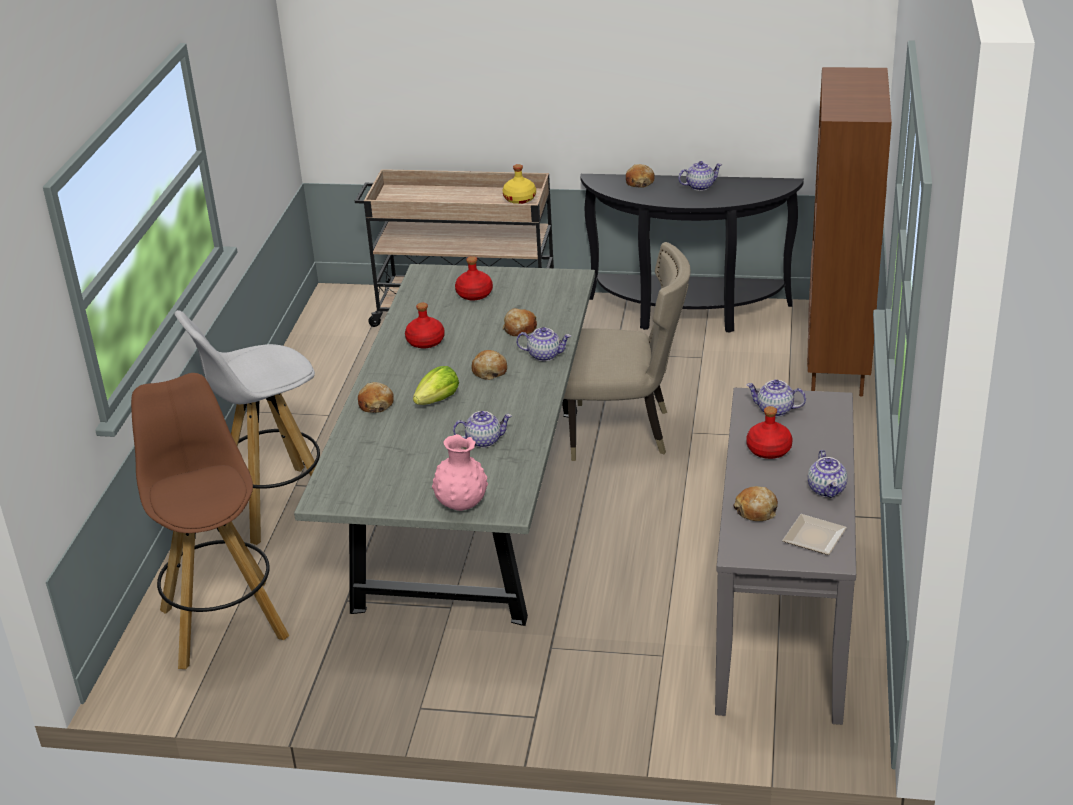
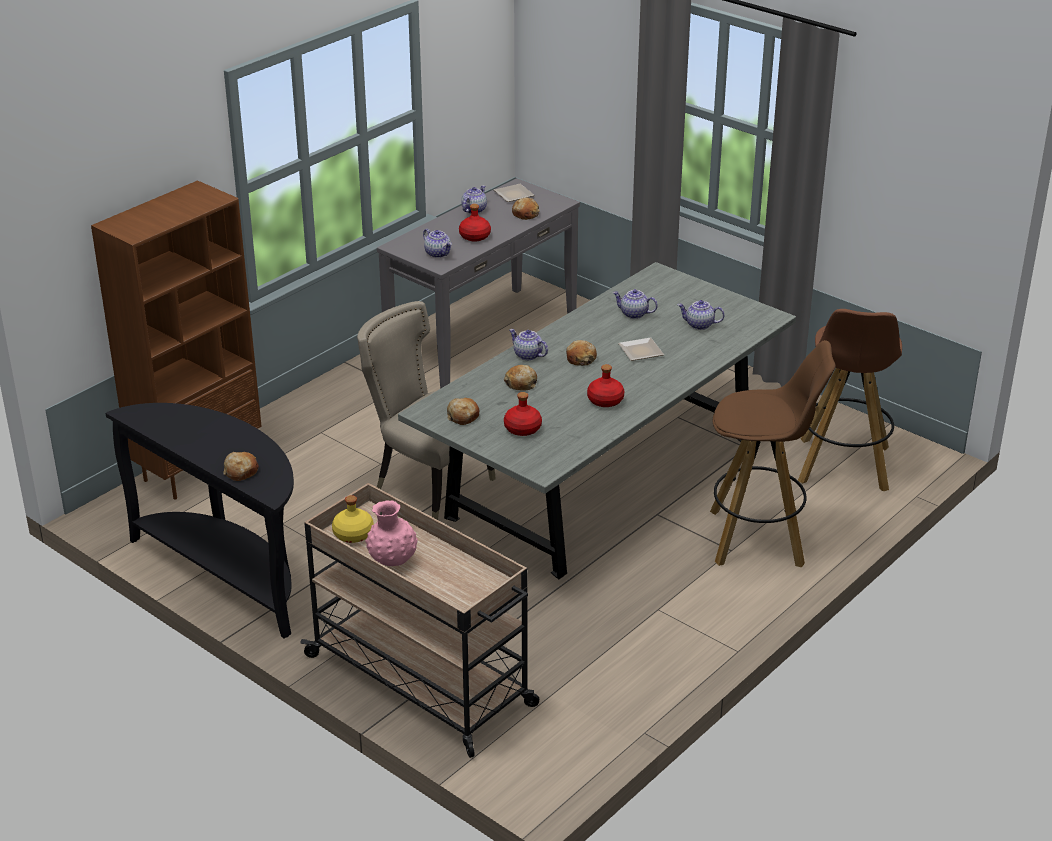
camera: 150 degrees left, 0 degrees up
white stool [174,310,320,545] -> brown stool [710,340,835,567]
bread [358,382,394,413] -> bread moved to [447,398,480,425]
lettuce [413,366,459,405] -> plate [618,337,664,361]
pink vase [432,434,488,511] -> pink vase moved to [365,500,418,566]
teapot [678,161,722,191] -> teapot moved to [678,300,724,330]

